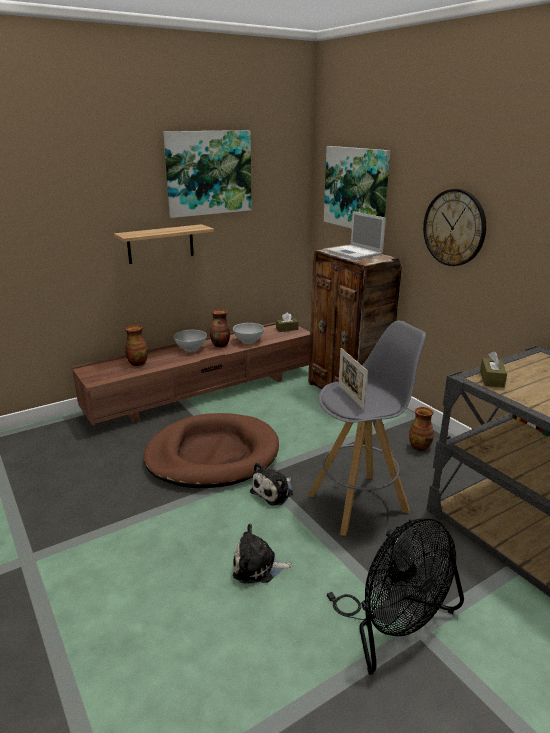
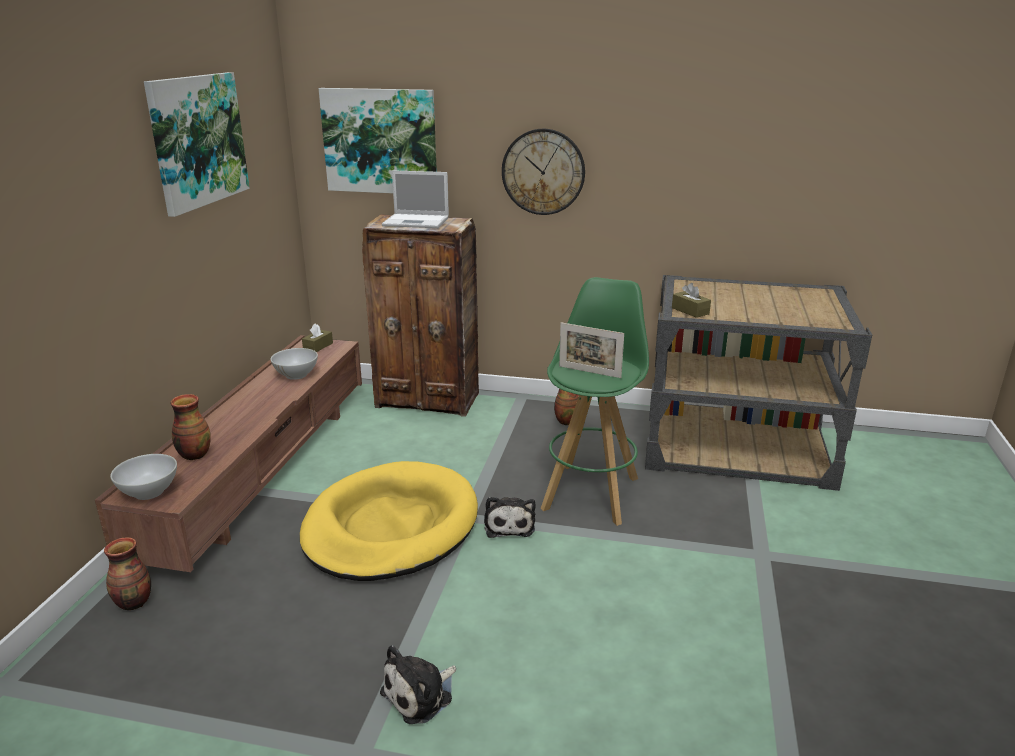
camera: 45 degrees left, 0 degrees up
shelf [114,224,214,264] -> none
brown dog bed [144,413,279,488] -> yellow dog bed [300,461,478,581]
white bowl [174,330,207,352] -> white bowl moved to [110,454,177,500]
vase [210,309,230,348] -> vase moved to [104,537,151,610]
plush toy [233,524,293,584] -> plush toy moved to [380,645,456,724]
grey stool [308,321,426,536] -> green stool [541,277,649,526]
black fan [327,518,464,675] -> none

